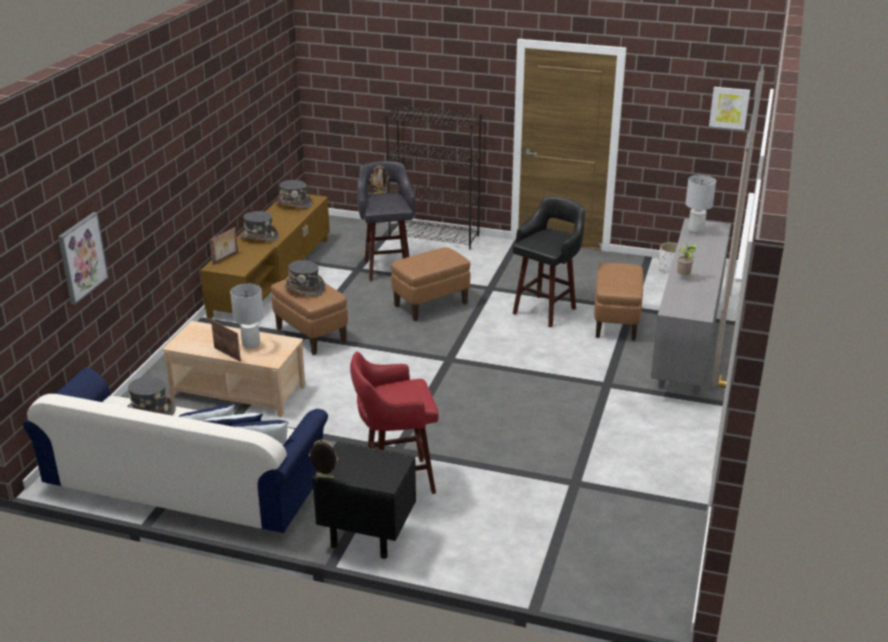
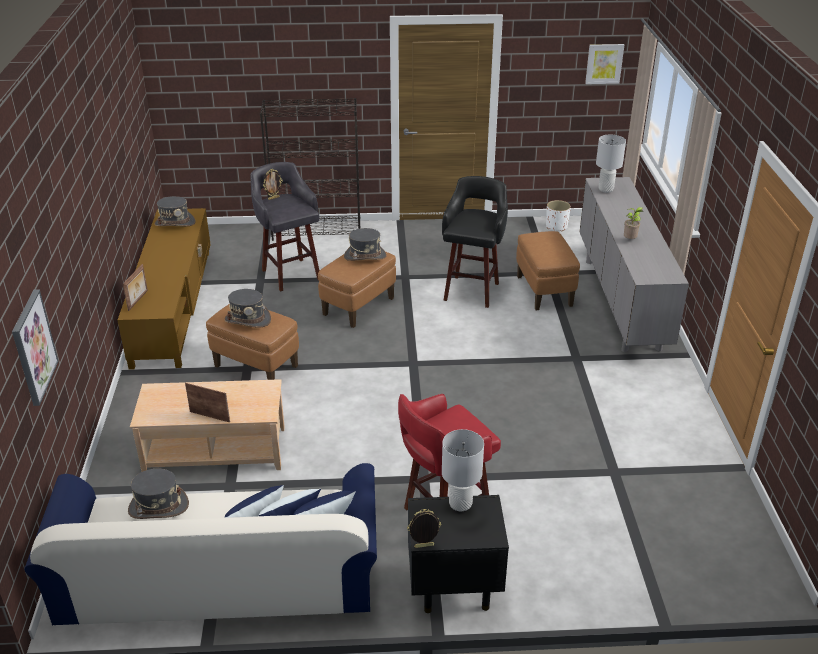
camera: 20 degrees left, 5 degrees up
grey table lamp [230,284,264,349] -> grey table lamp moved to [442,429,484,512]
grey hat [240,211,279,241] -> grey hat moved to [344,228,386,261]

